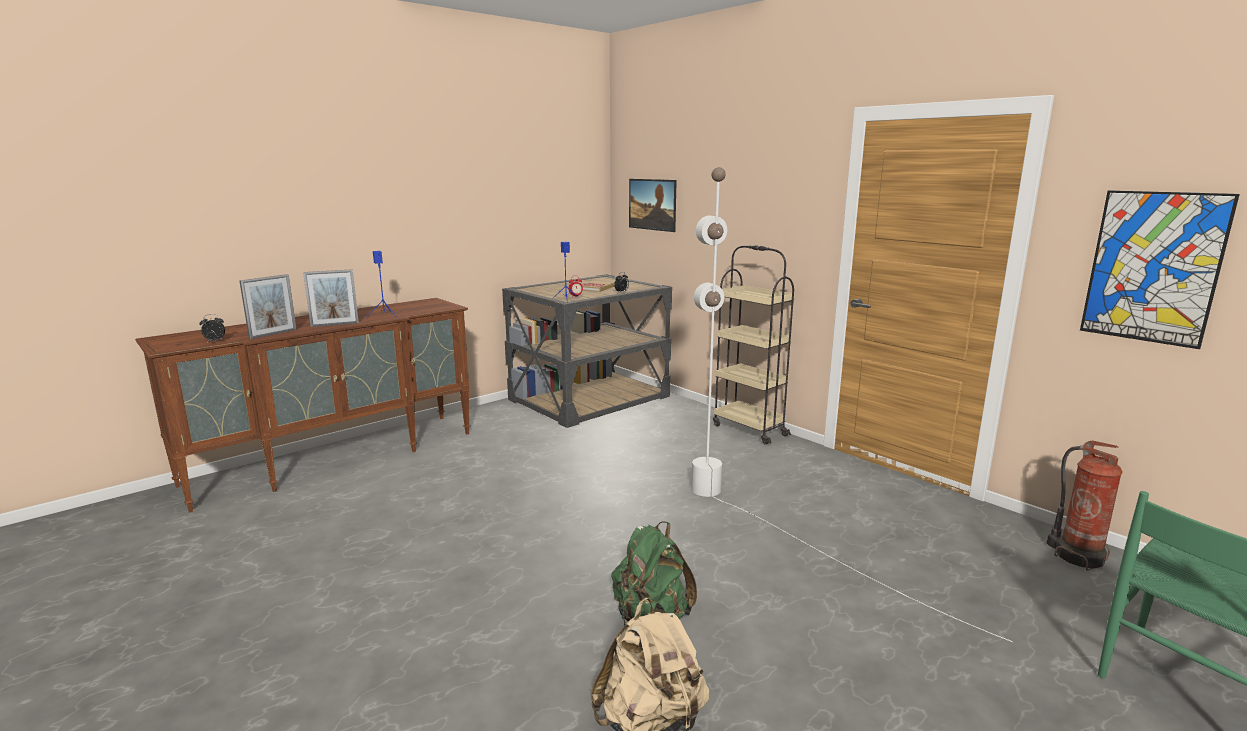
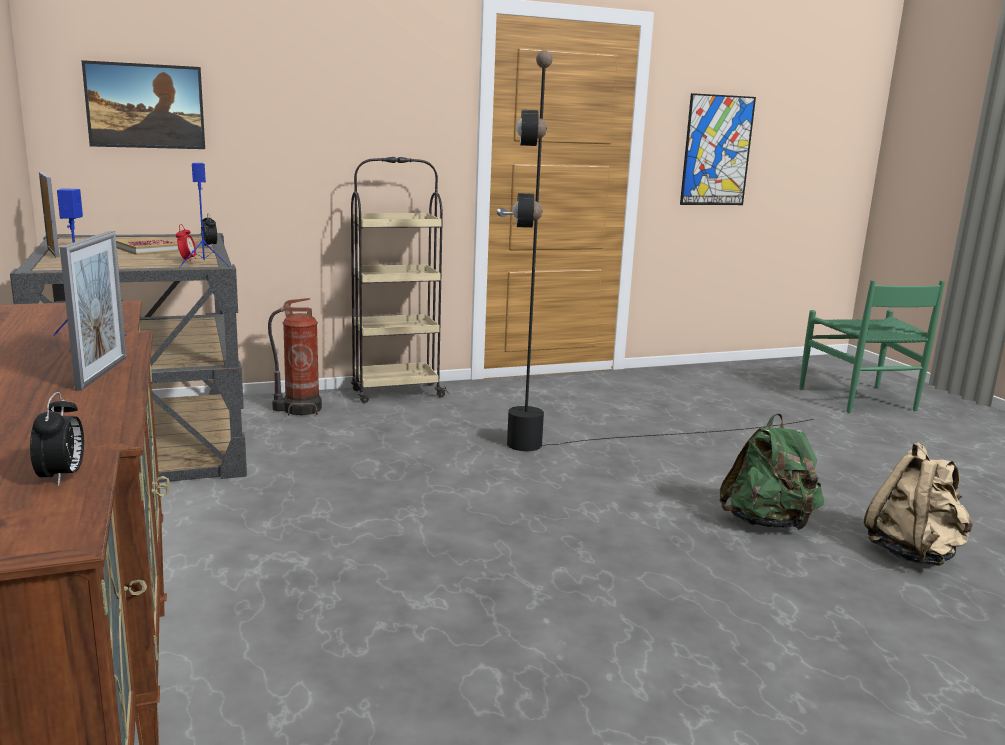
camera: 70 degrees left, 0 degrees up
picture frame [240,274,297,339] -> picture frame moved to [39,172,59,257]
white floor lamp [692,167,1013,642] -> black floor lamp [507,50,814,451]
fire extinguisher [1047,441,1123,571] -> fire extinguisher moved to [268,298,322,416]

